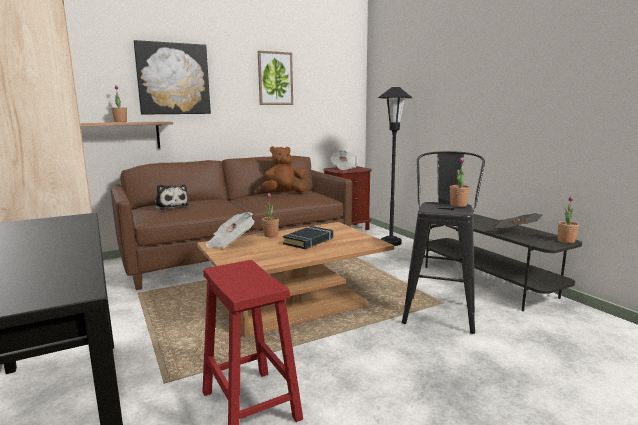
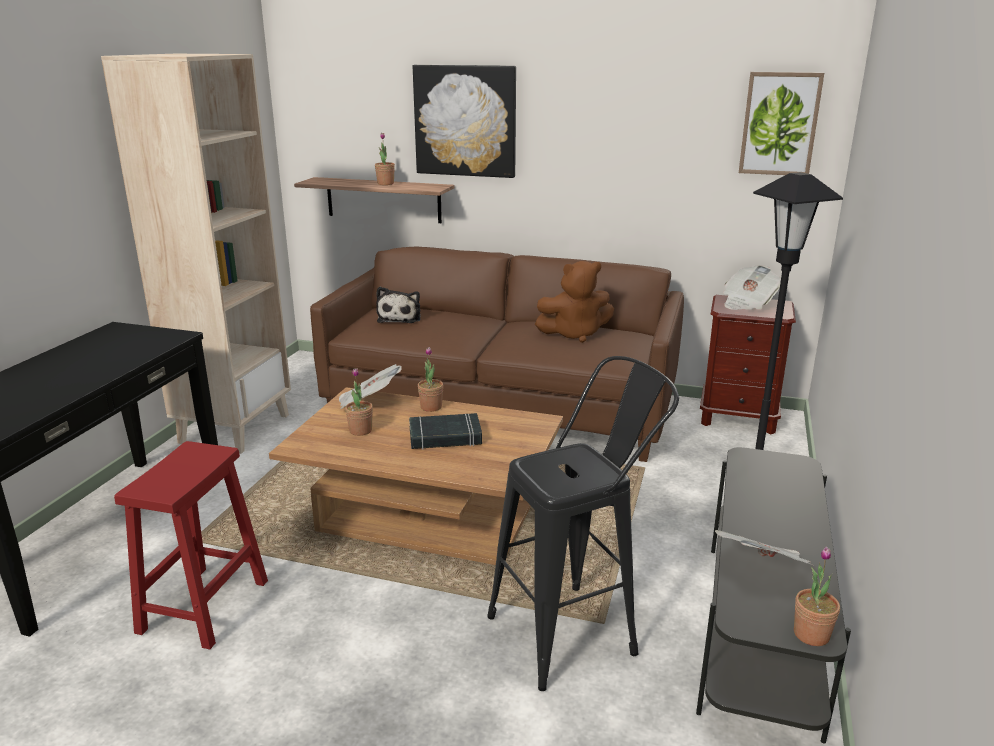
camera: 45 degrees right, 10 degrees up
picture [258,51,293,105] -> picture moved to [739,72,824,175]
brown plush toy [262,146,308,193] -> brown plush toy turned 150 degrees clockwise [535,261,614,343]
potted plant [450,157,470,207] -> potted plant moved to [345,368,373,436]

